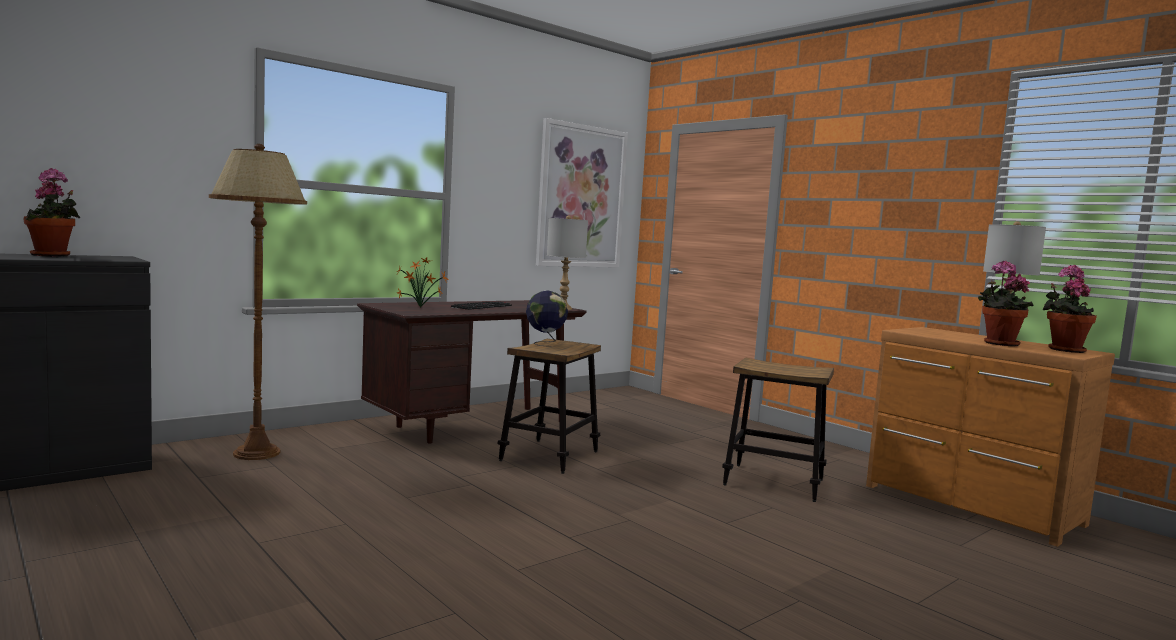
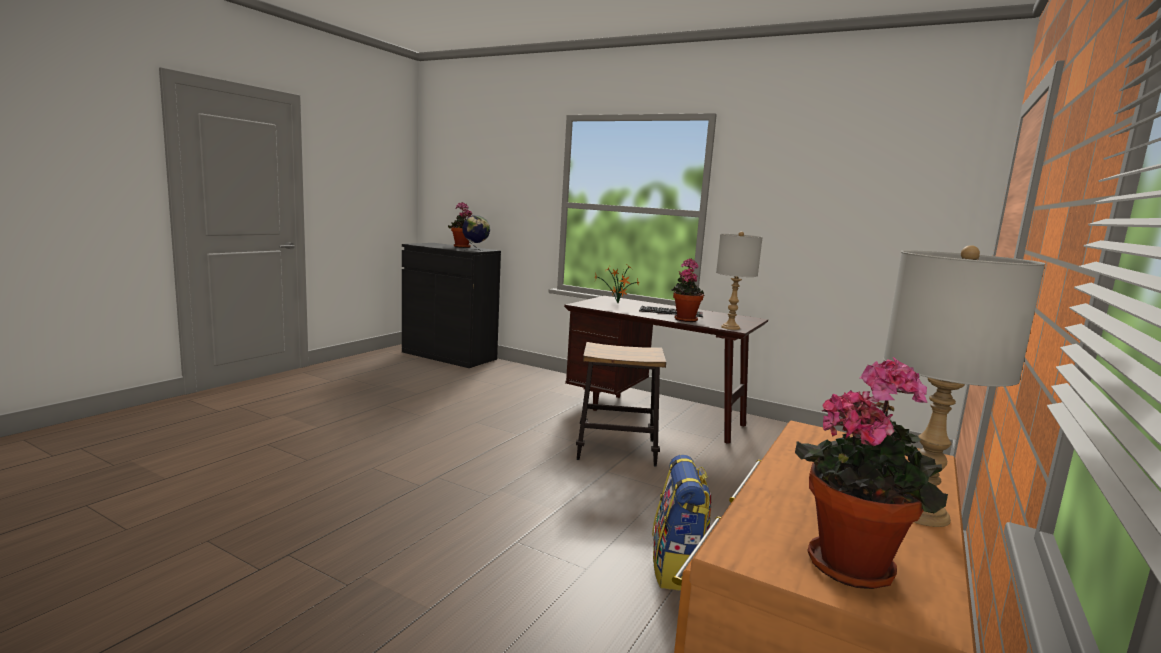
camera: 70 degrees right, 5 degrees up
brown floor lamp [209,144,307,460] -> none
globe [526,291,568,347] -> globe moved to [462,215,490,251]
picture [536,118,628,268] -> none
stool [722,358,834,502] -> backpack [652,455,711,591]
potted plant [978,261,1033,346] -> potted plant moved to [672,258,704,322]

